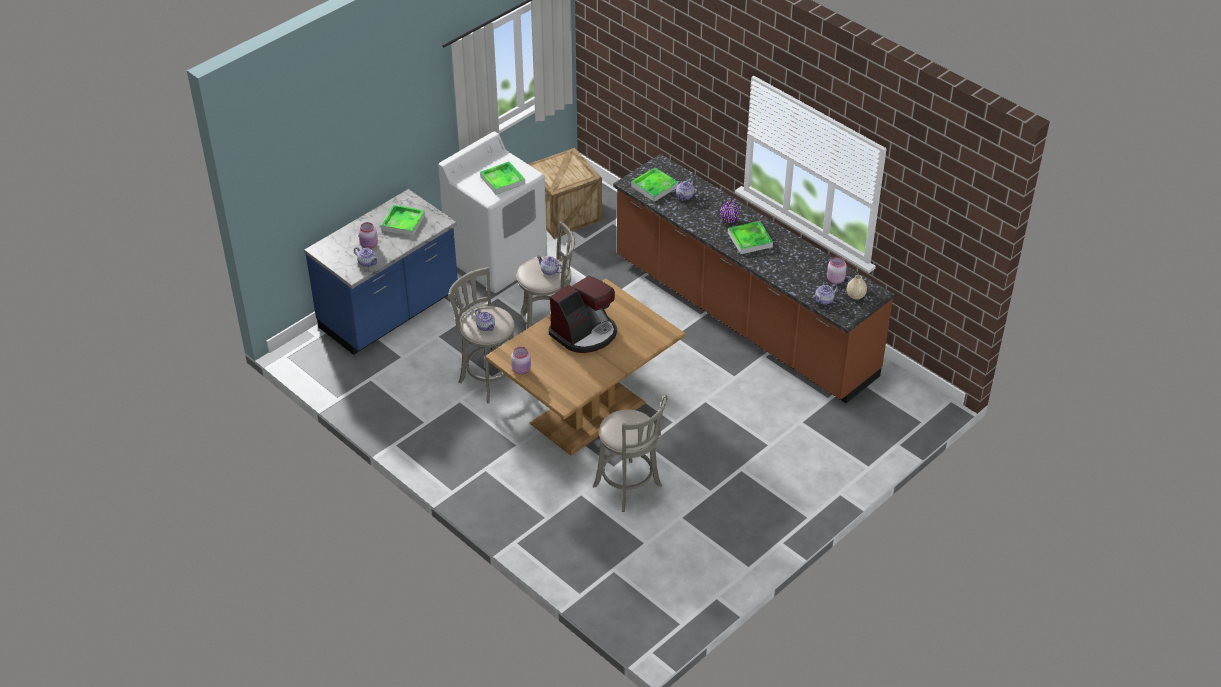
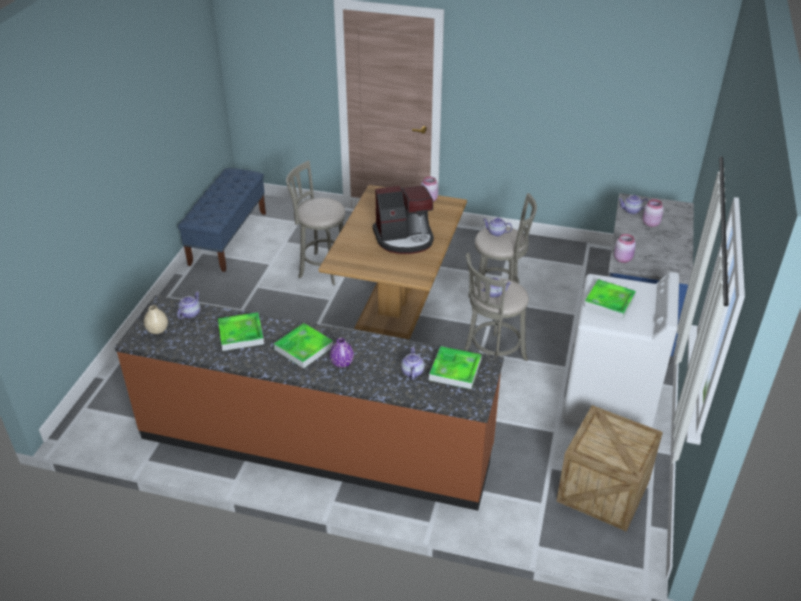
camera: 150 degrees right, 5 degrees down
tray [381,204,425,236] -> tray moved to [218,312,264,351]
coffee machine [549,276,617,353] -> coffee machine turned 120 degrees counterclockwise [373,185,434,254]
pink jar [827,257,847,284] -> pink jar moved to [614,234,636,263]
none -> blue bench [178,168,266,272]

